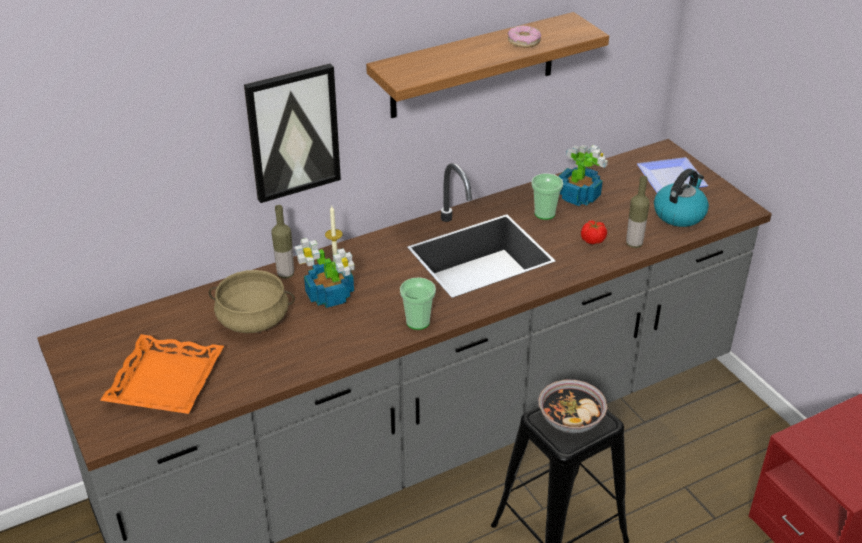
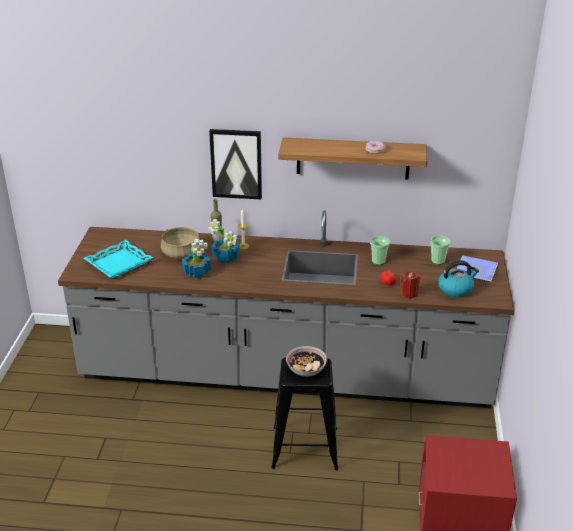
camera: 35 degrees right, 5 degrees down
orange tray [100,334,224,414] -> turquoise tray [84,240,153,278]
cup [400,277,436,330] -> cup moved to [430,236,450,265]
potted plant [559,145,608,206] -> potted plant moved to [182,239,211,278]
bottle [626,176,650,248] -> red candle [400,272,420,298]

